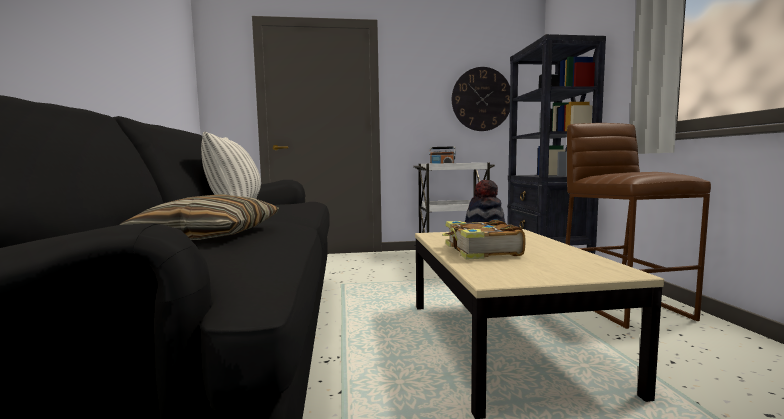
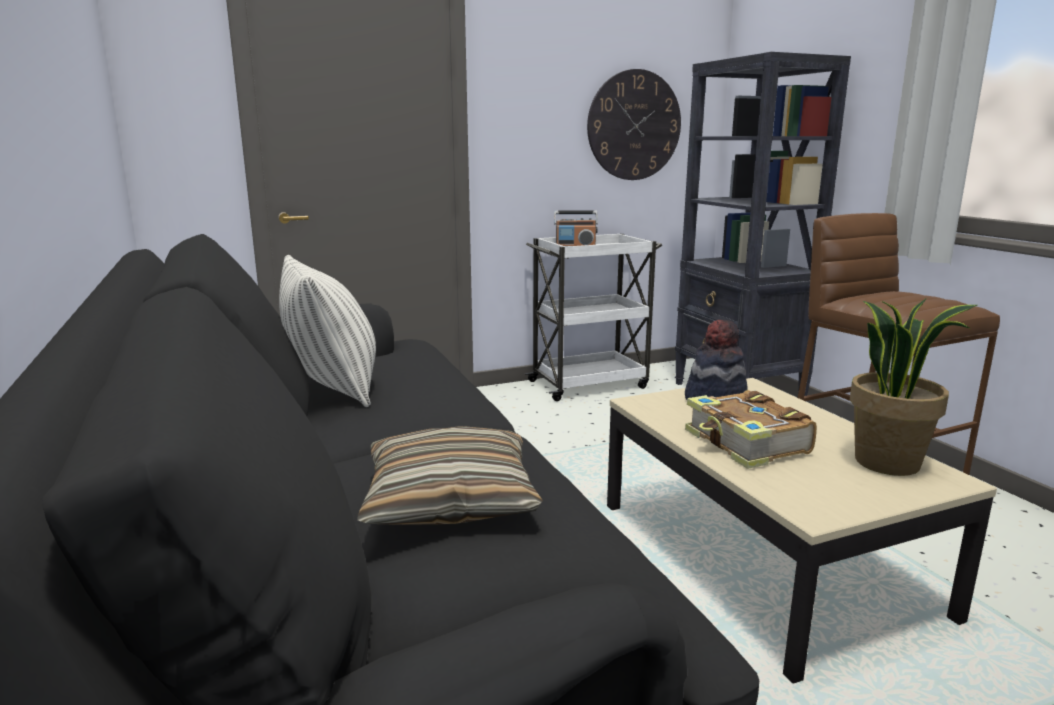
camera: 15 degrees left, 10 degrees up
none -> potted plant [850,299,978,476]

